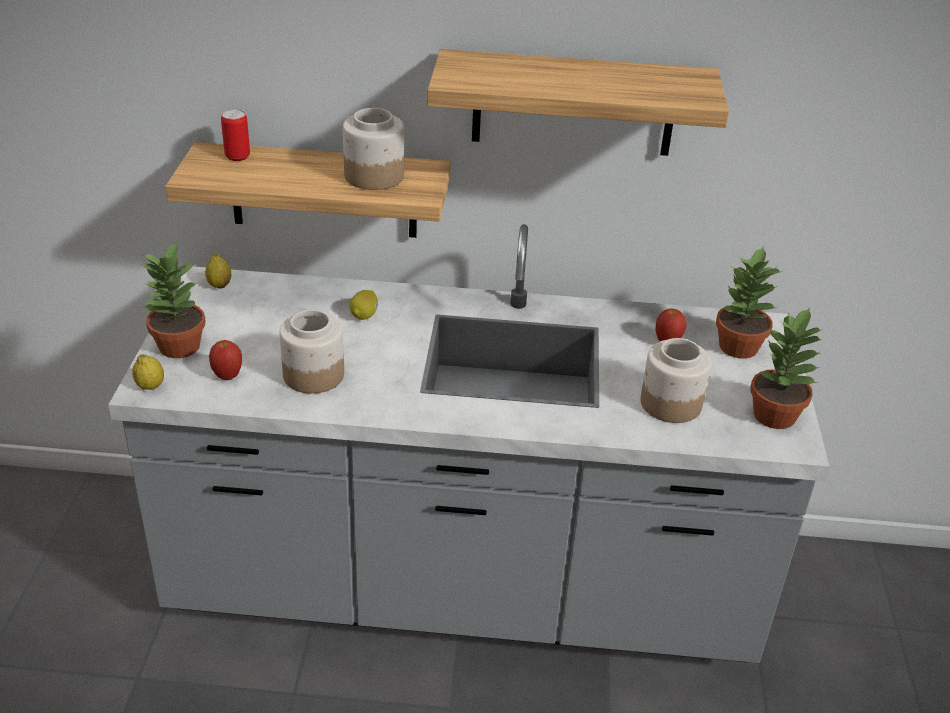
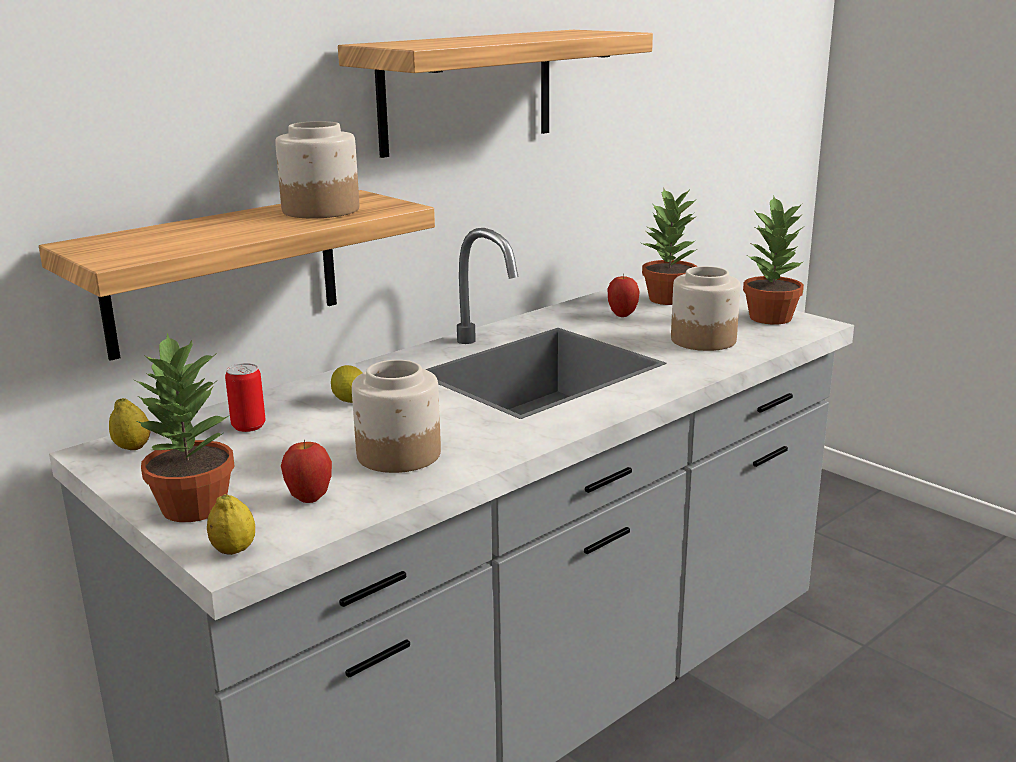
camera: 45 degrees left, 15 degrees down
can [221,109,250,161] -> can moved to [225,363,265,432]

